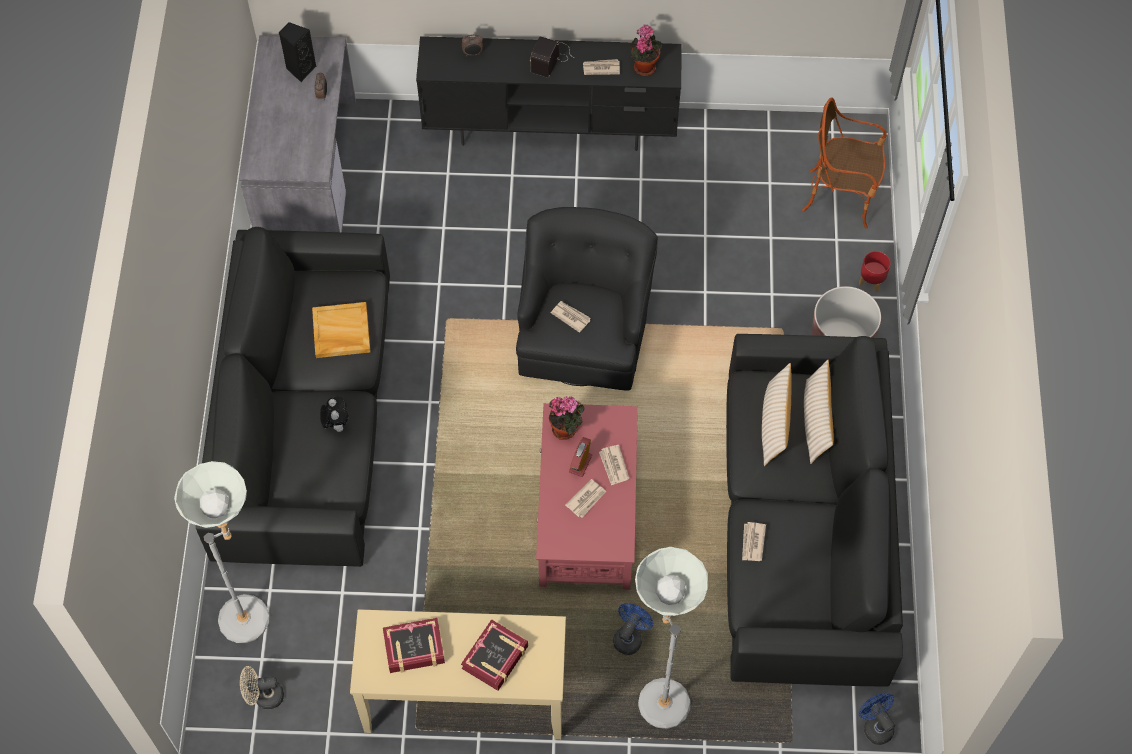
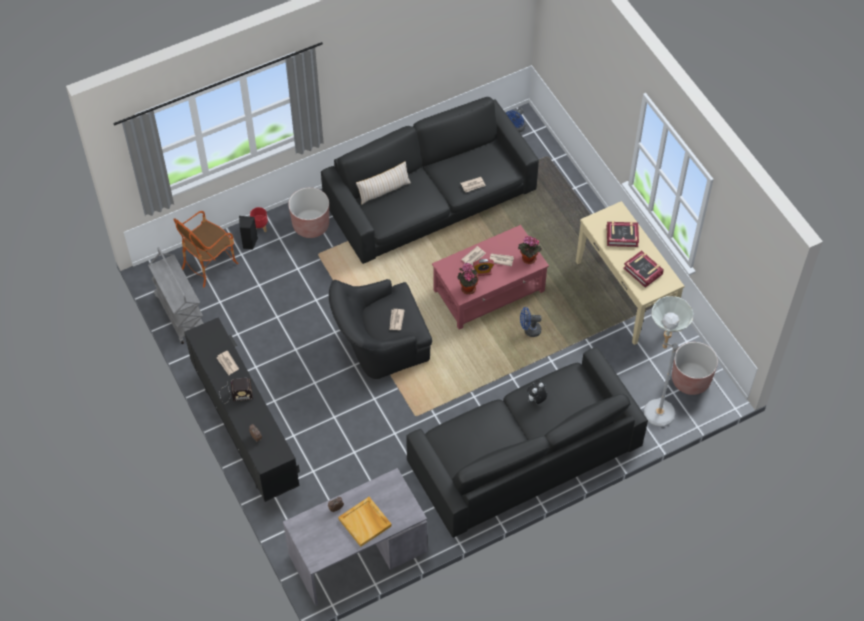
camera: 120 degrees left, 5 degrees down
beige fan [240,666,284,709] -> brown planter [672,342,718,395]
black speaker [279,22,316,82] -> black speaker moved to [239,216,258,249]
beige tray [312,302,371,358] -> beige tray moved to [338,497,392,547]
blue fan [613,603,653,655] -> blue fan moved to [520,307,541,337]
potted plant [630,24,662,76] -> potted plant moved to [518,236,542,264]
grey floor lamp [635,547,708,729] -> none
beige pillow [762,363,792,466] -> none
armchair [802,97,887,229] -> armchair turned 60 degrees clockwise [173,211,238,287]
none -> grey cart [148,247,204,344]

